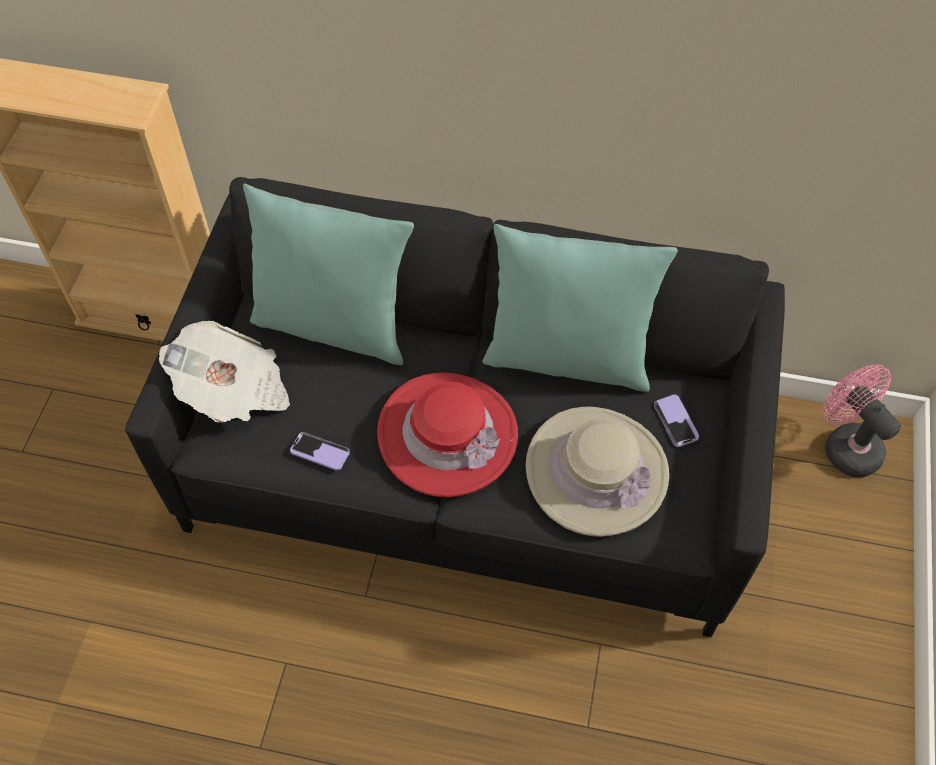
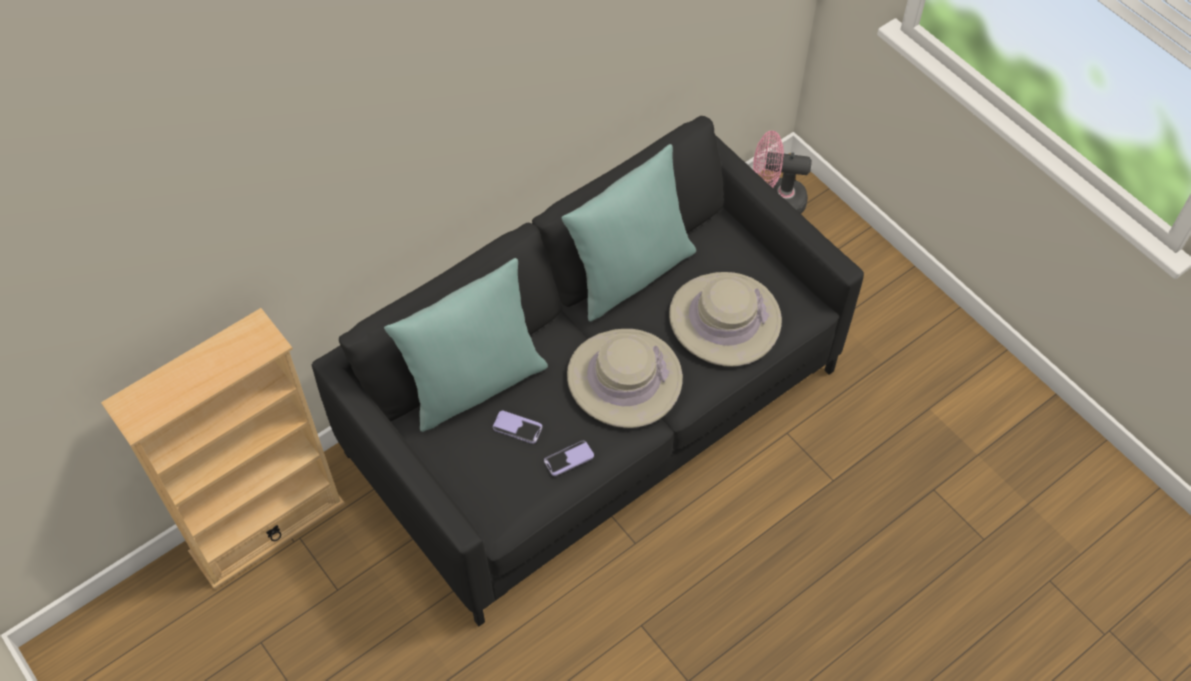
camera: 50 degrees left, 0 degrees up
newspaper [159,321,290,423] -> none
red hat [377,372,518,497] -> beige hat [567,329,683,428]
phone [654,394,699,447] -> phone moved to [493,411,542,444]

